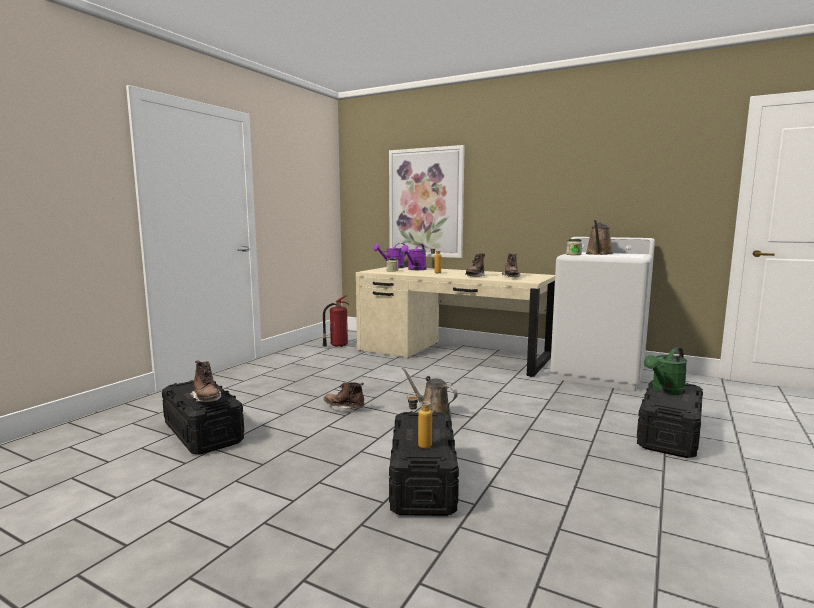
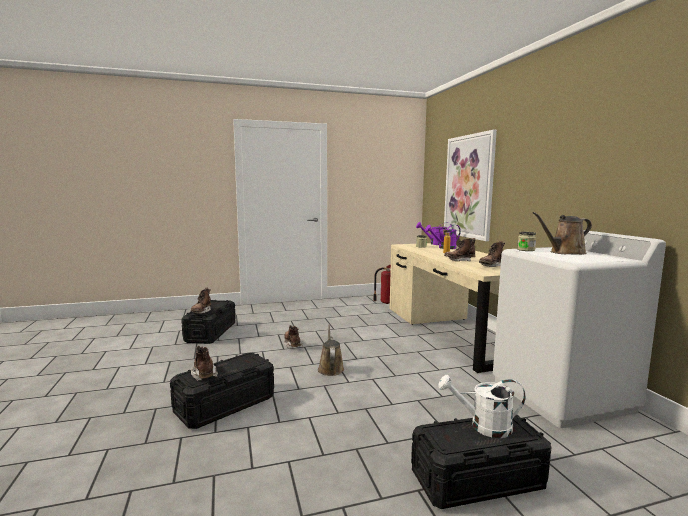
camera: 45 degrees right, 0 degrees up
bottle [407,392,432,449] -> brown boot [191,346,218,381]
green watering can [644,347,687,395] -> white watering can [438,375,526,438]

